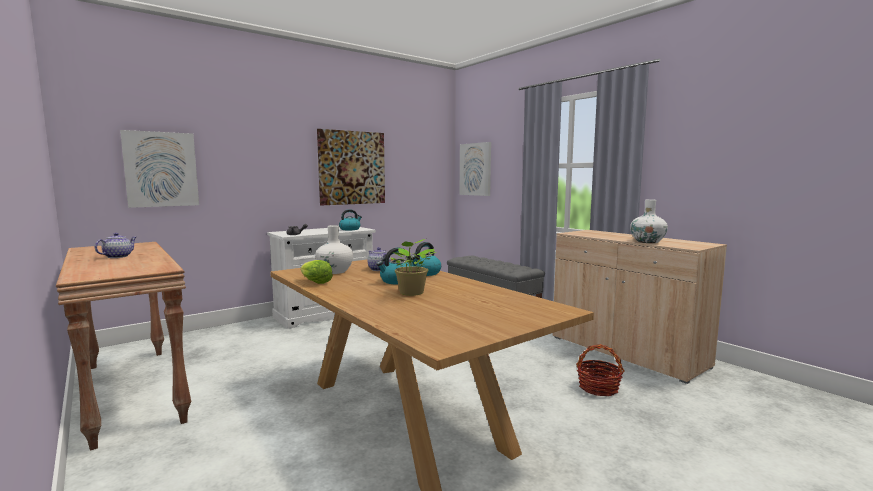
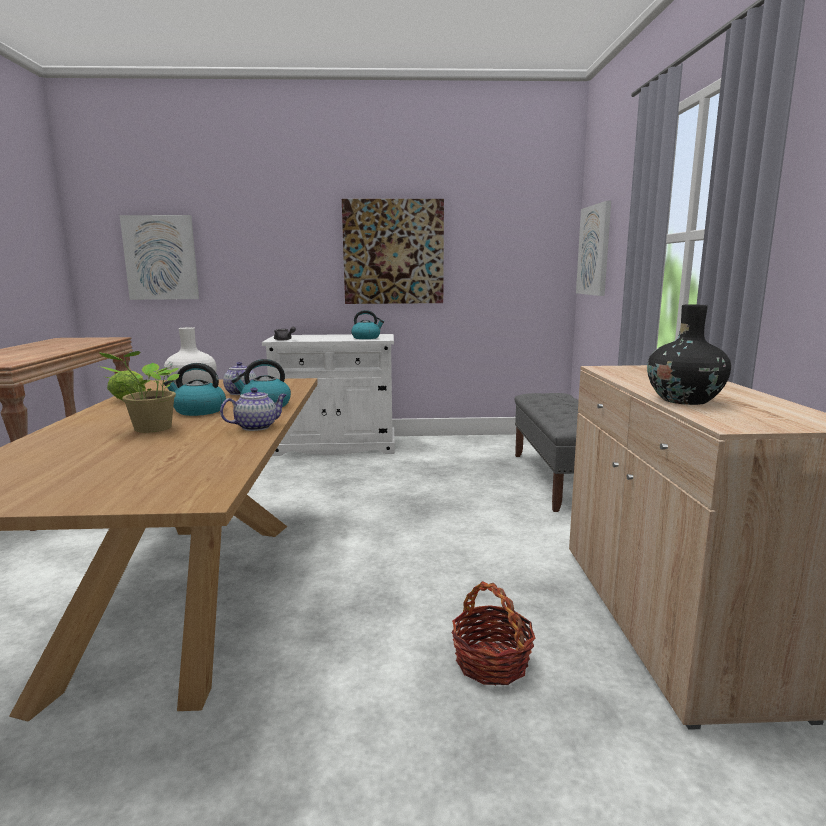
camera: 35 degrees right, 5 degrees up
teapot [95,233,136,258] -> teapot moved to [220,388,287,431]
white vase [630,199,668,243] -> black vase [647,305,731,405]

